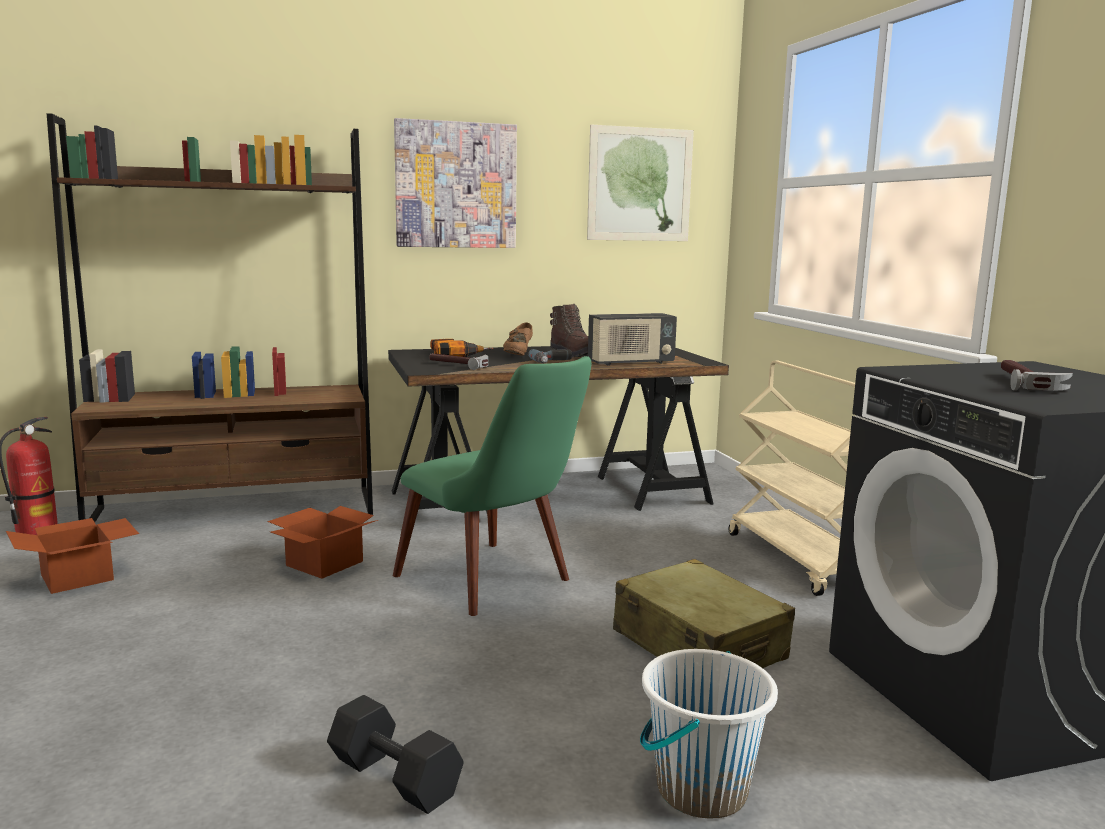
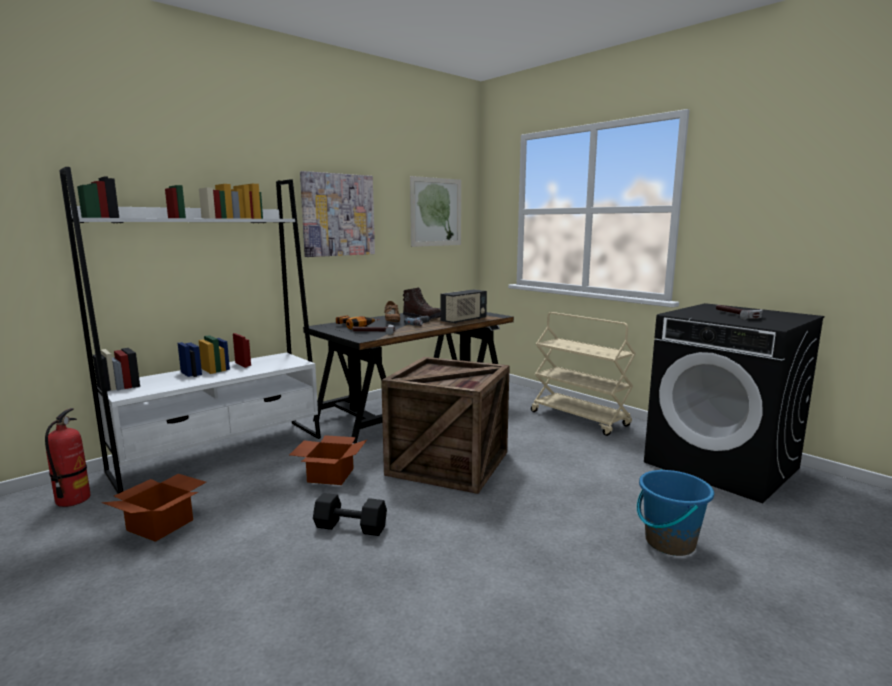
camera: 25 degrees left, 0 degrees up
brown bookcase [47,113,373,522] -> white bookcase [59,167,321,494]
black dumbbell [327,695,464,814] -> black dumbbell moved to [313,493,387,536]
green chair [393,356,592,616] -> crate [381,357,510,494]
beige suitcase [613,559,795,668] -> none
white bucket [640,649,778,819] -> blue bucket [637,469,714,556]

